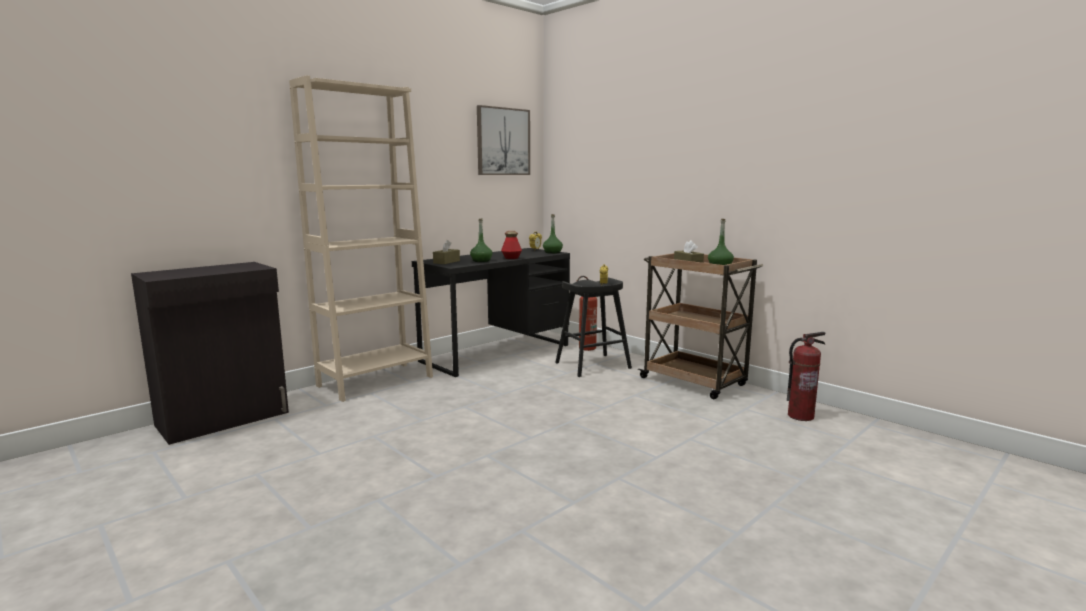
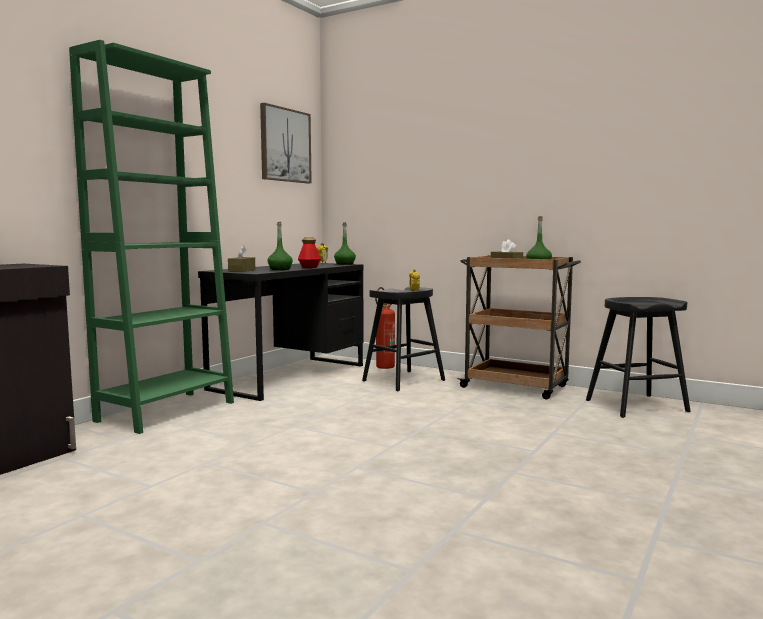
camera: 15 degrees left, 5 degrees down
beige bookcase [289,75,433,402] -> green bookcase [69,40,234,434]
fire extinguisher [787,332,826,421] -> black stool [586,297,691,418]

